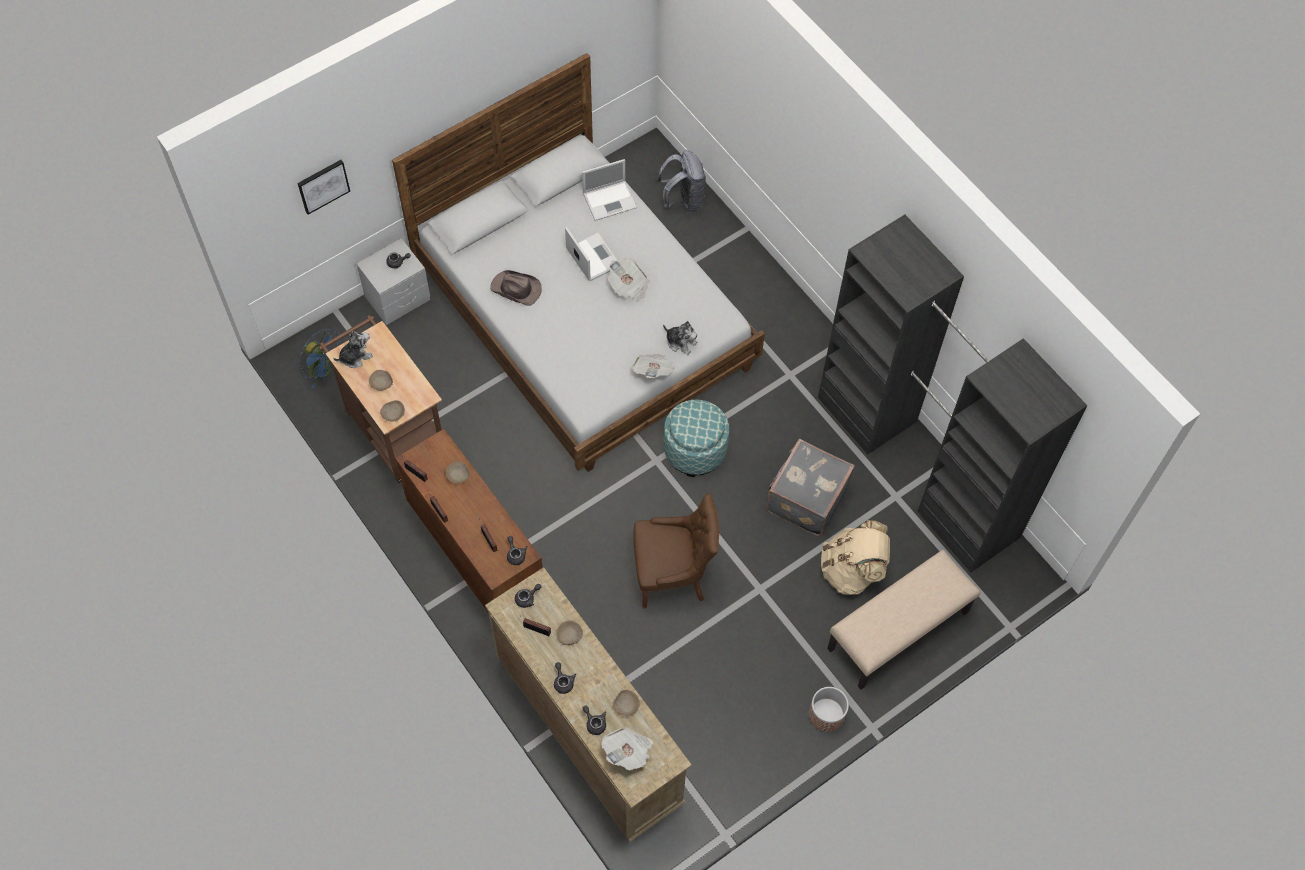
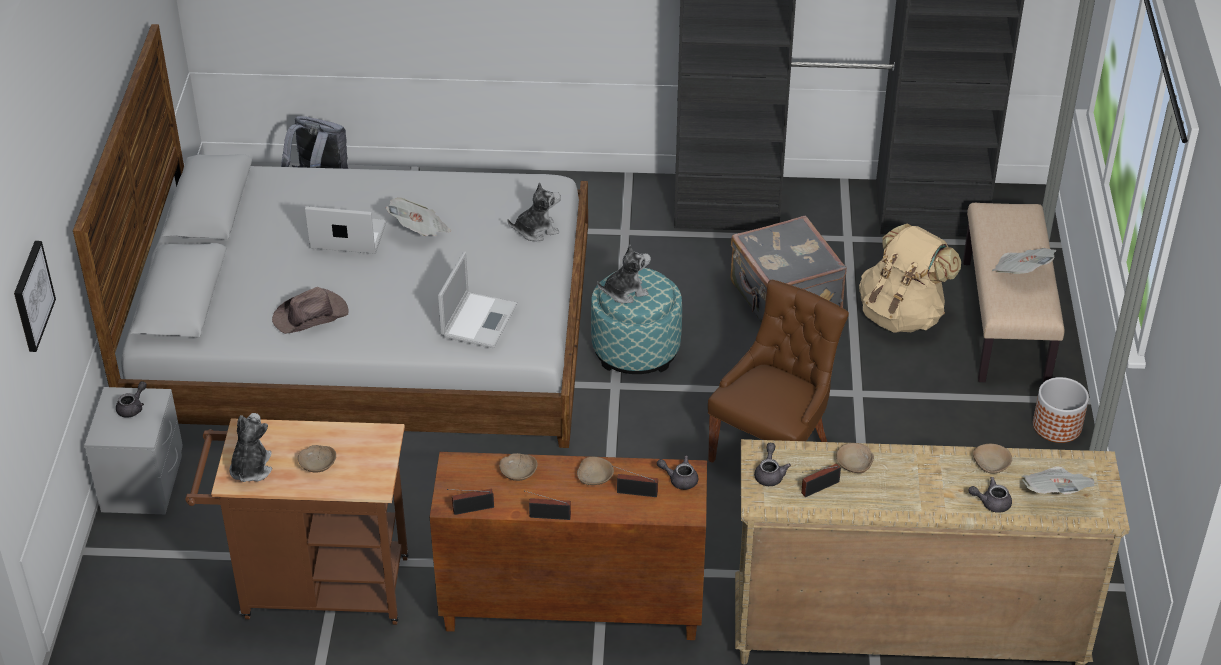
camera: 50 degrees left, 20 degrees down
blue fan [298,328,342,388] -> none
beige bowl [380,400,405,422] -> beige bowl moved to [577,457,614,485]
grey teapot [554,662,576,694] -> none
laptop [582,159,637,221] -> laptop moved to [438,252,518,348]
newspaper [632,353,675,378] -> newspaper moved to [992,248,1056,274]
none -> plush toy [597,245,651,303]

